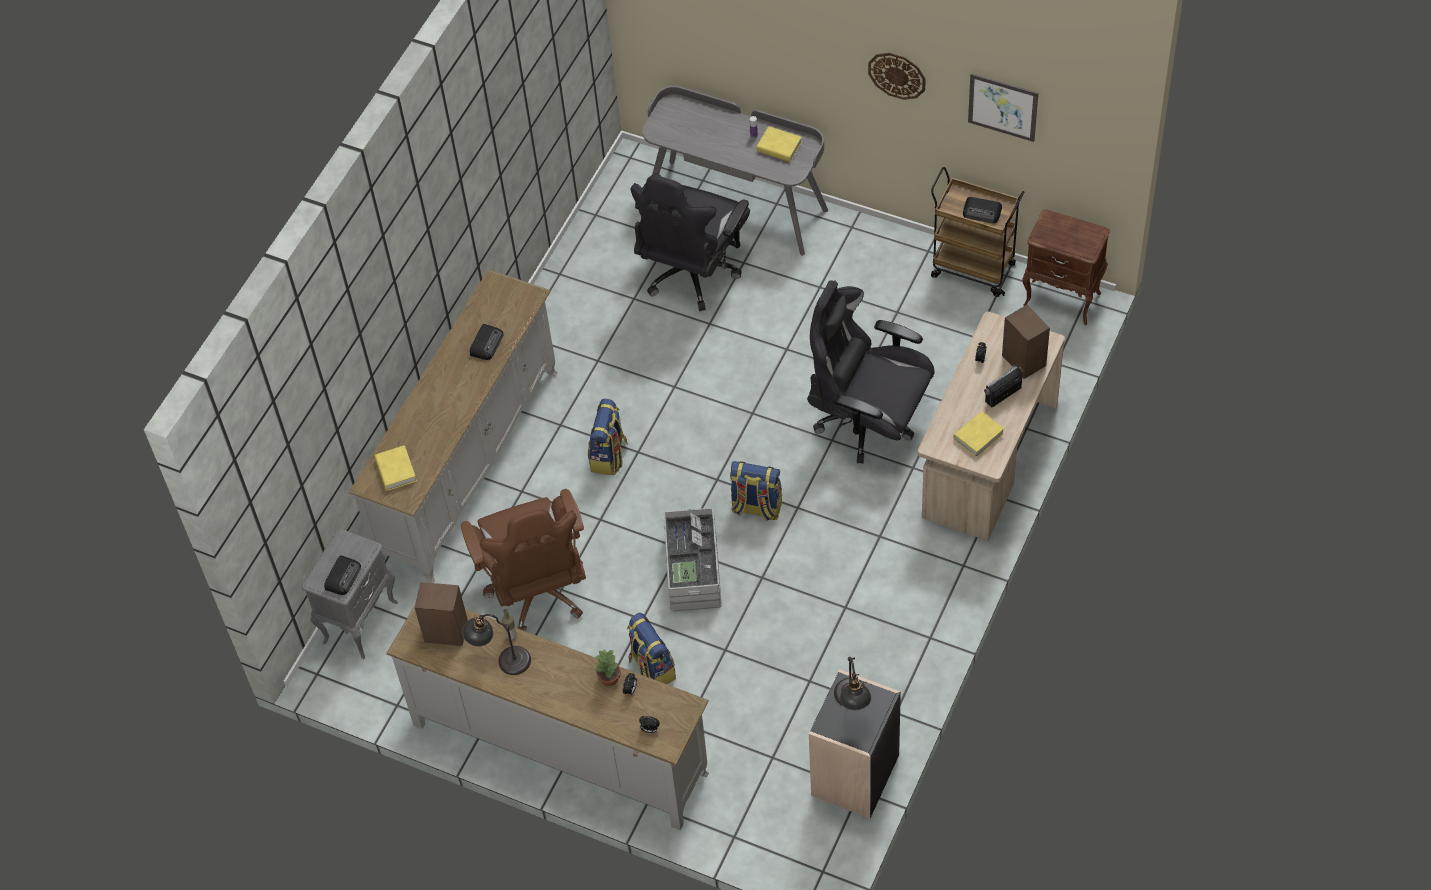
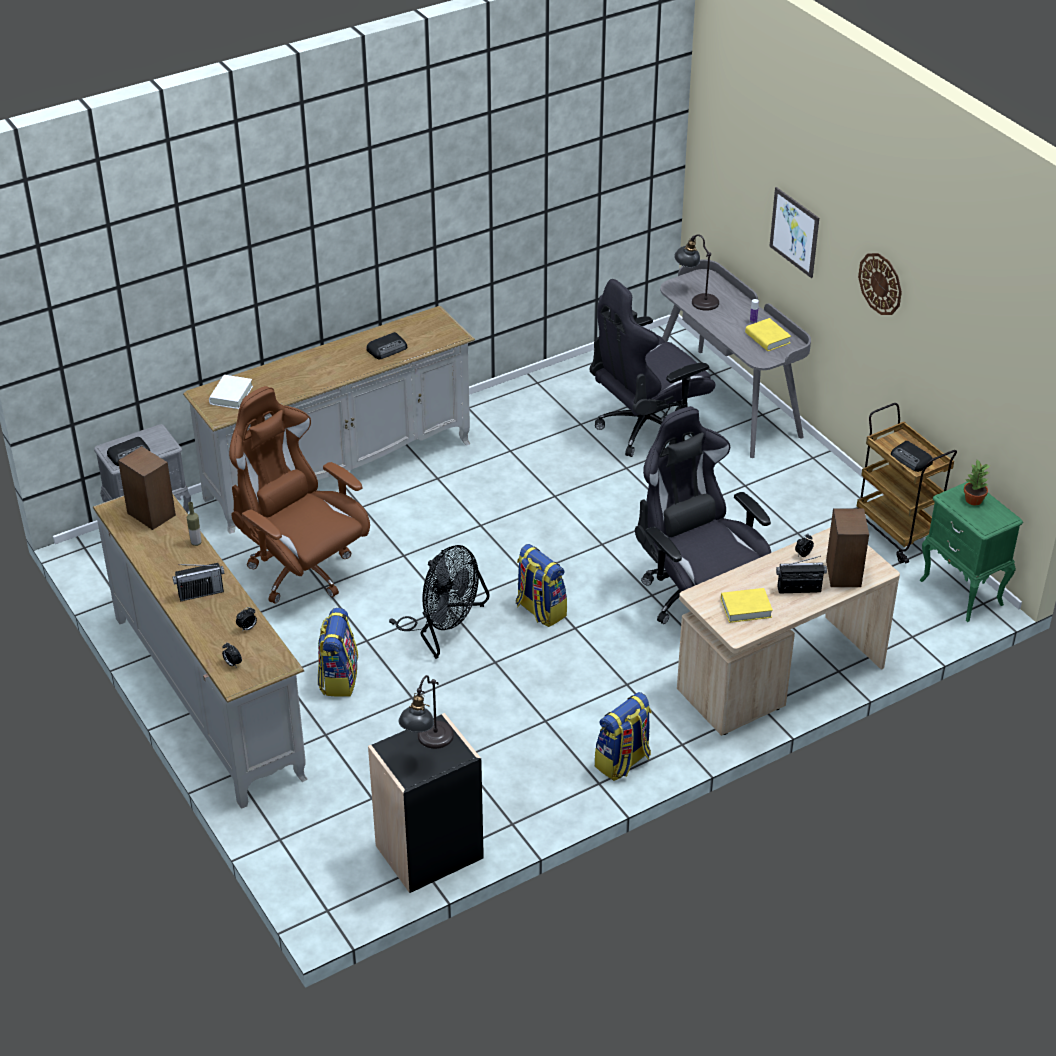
camera: 30 degrees right, 15 degrees down
yellow book [374,445,417,491] -> white book [209,375,253,409]
brown office chair [461,489,586,631] -> brown office chair turned 120 degrees clockwise [229,386,370,604]
grey table lamp [462,614,531,675] -> grey table lamp moved to [674,234,719,311]
backpack [588,399,628,476] -> backpack moved to [595,692,651,781]
potted plant [595,649,621,686] -> potted plant moved to [964,460,990,505]
grey storage box [664,508,722,611] -> black fan [389,545,489,659]
picture [968,73,1038,142] -> picture moved to [769,187,819,278]
brown nightstand [1022,209,1110,326] -> green nightstand [920,482,1023,622]
none -> radio [173,563,224,601]

